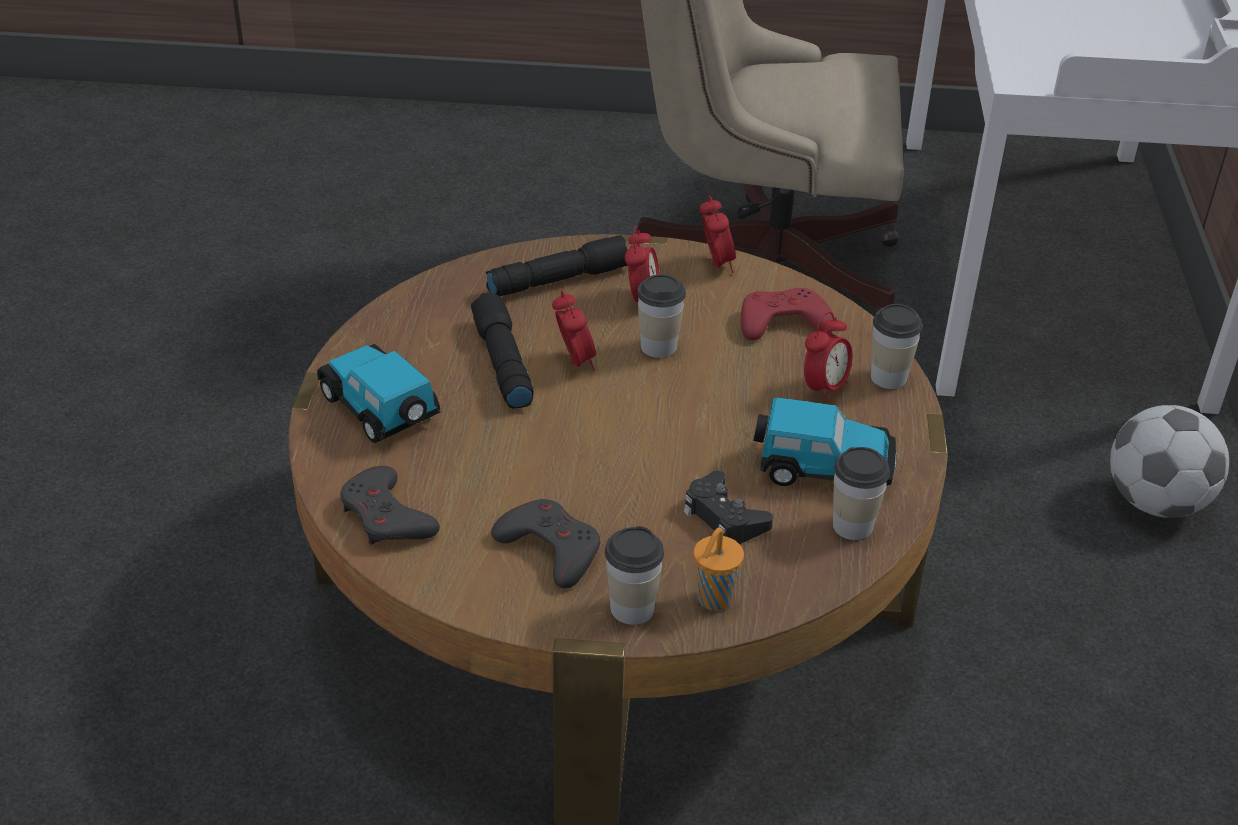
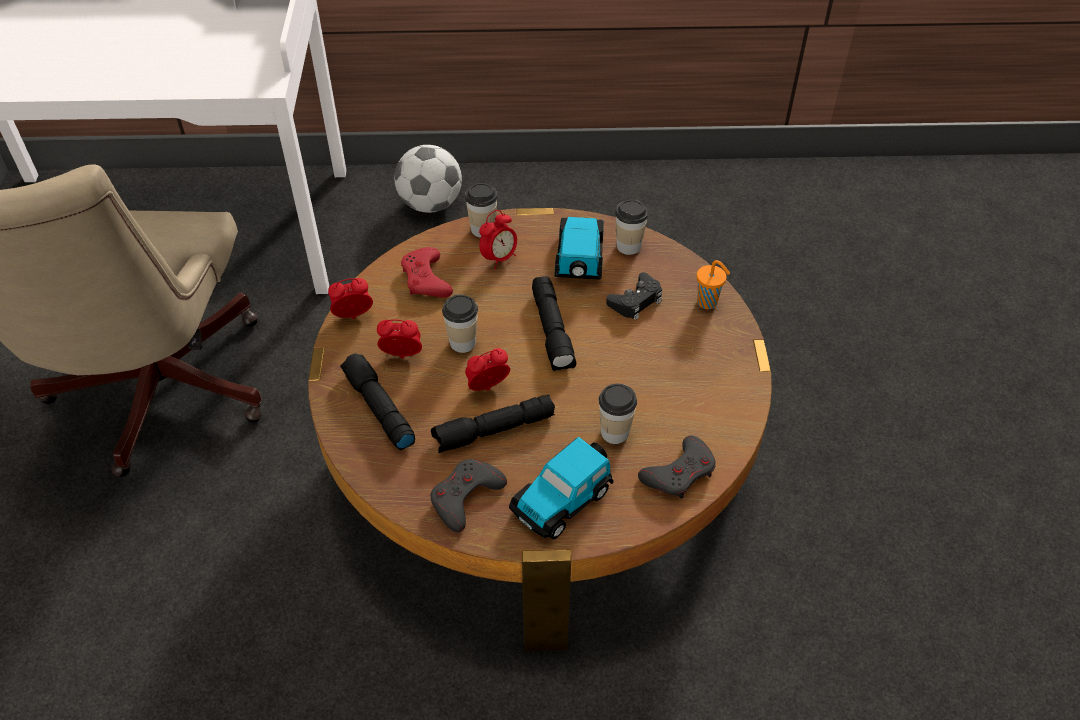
camera: 95 degrees left, 10 degrees up
grey game controller [491,499,600,589] -> grey game controller moved to [430,459,507,532]
cup [605,526,664,625] -> cup moved to [599,384,637,444]
alarm clock [804,311,852,403] -> alarm clock turned 105 degrees clockwise [479,210,517,269]
none -> black flashlight [532,276,576,371]

